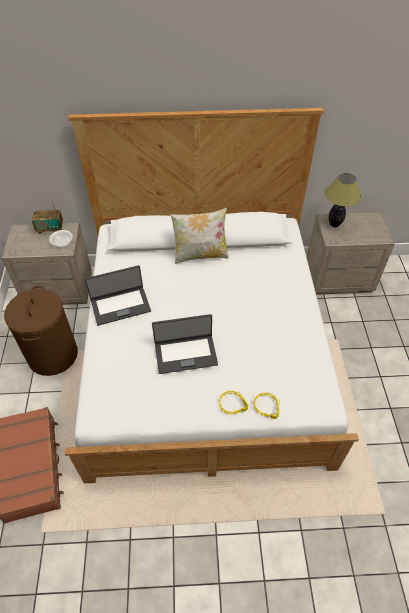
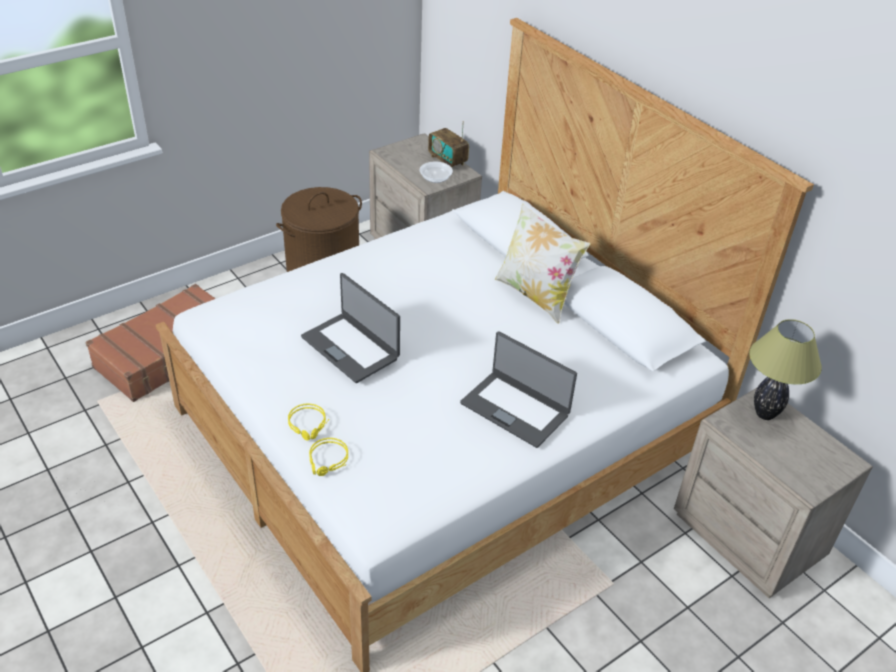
camera: 55 degrees right, 10 degrees down
laptop [85,265,151,326] -> laptop moved to [460,331,577,448]

